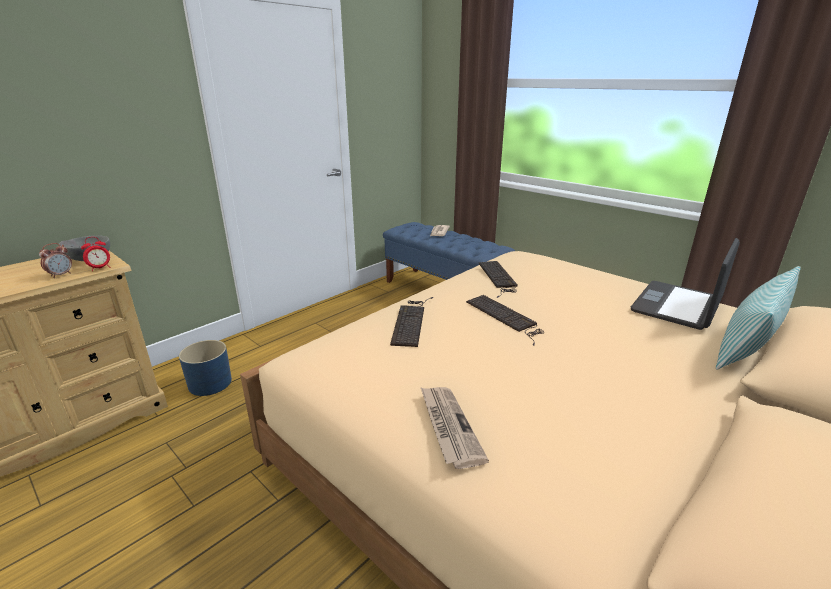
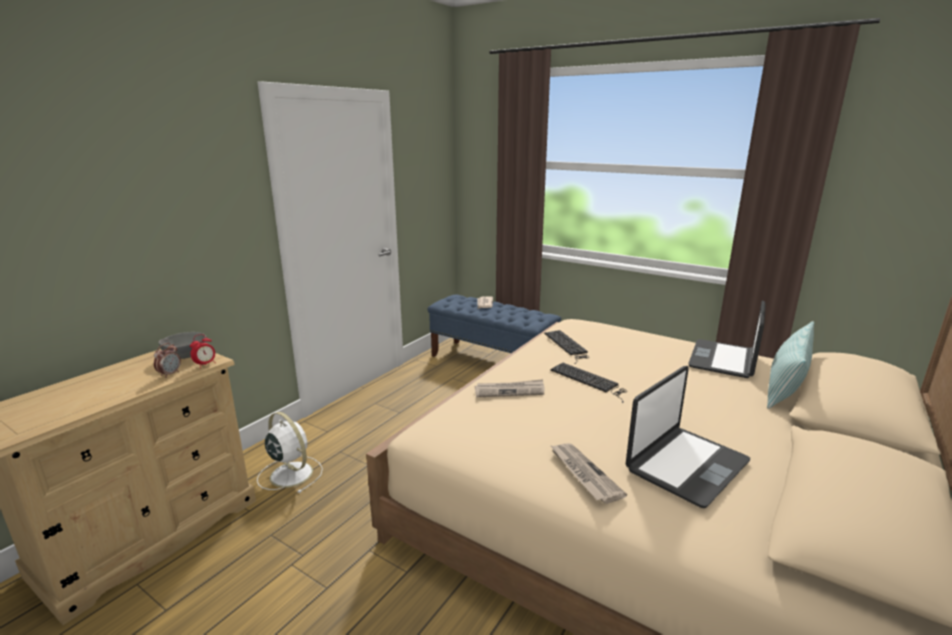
camera: 10 degrees left, 5 degrees down
blue planter [179,340,232,396] -> white fan [257,412,323,493]
keyboard [390,297,433,347] -> newspaper [475,379,545,398]
none -> laptop [626,366,750,508]

